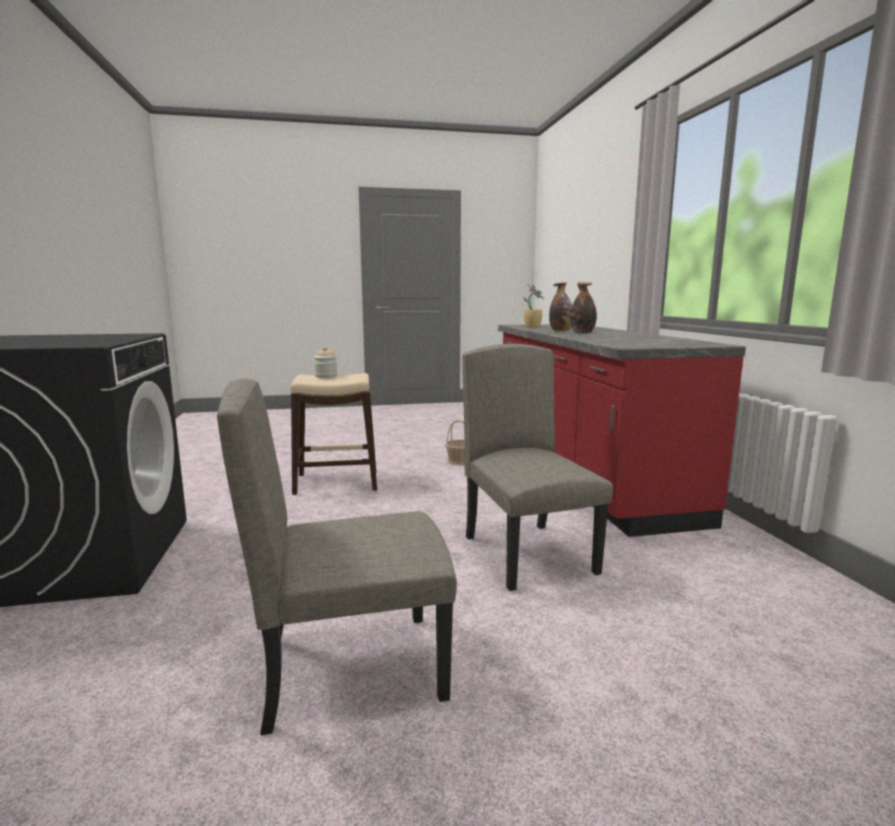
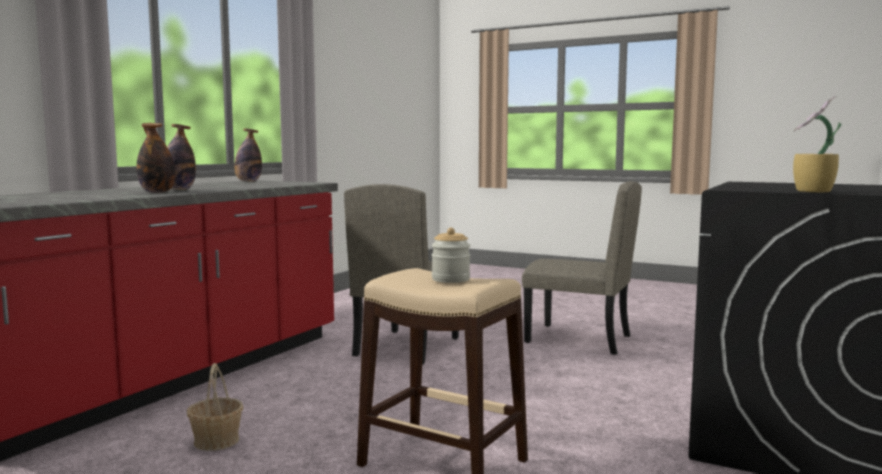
camera: 140 degrees left, 5 degrees down
potted plant [523,284,544,328] -> potted plant moved to [793,96,841,192]
none -> bottle [234,129,262,182]

